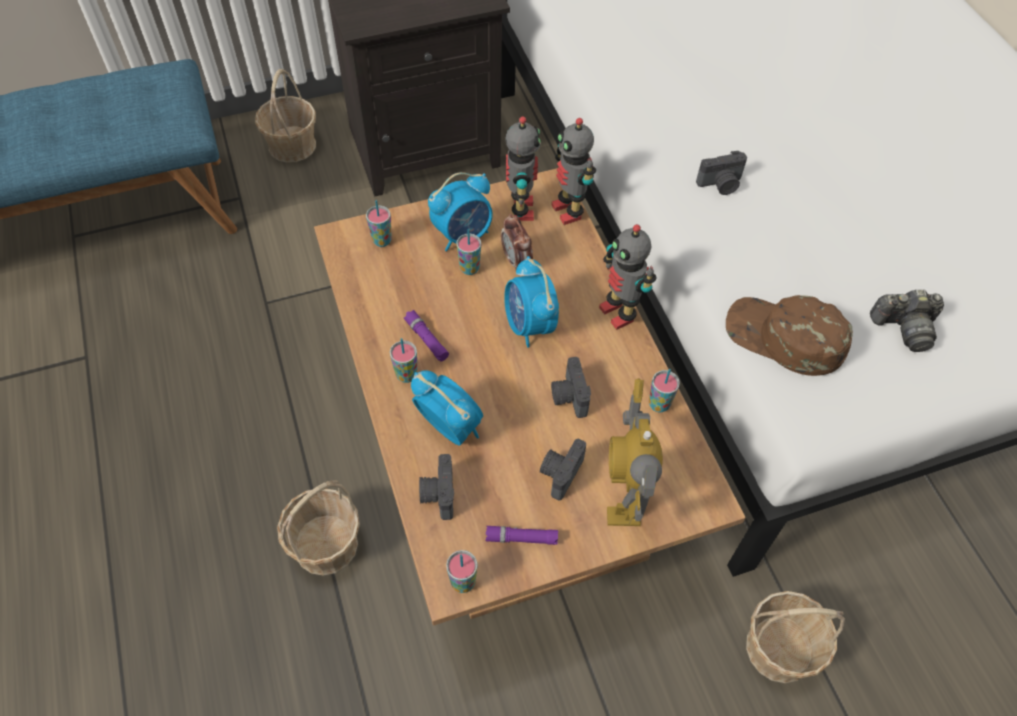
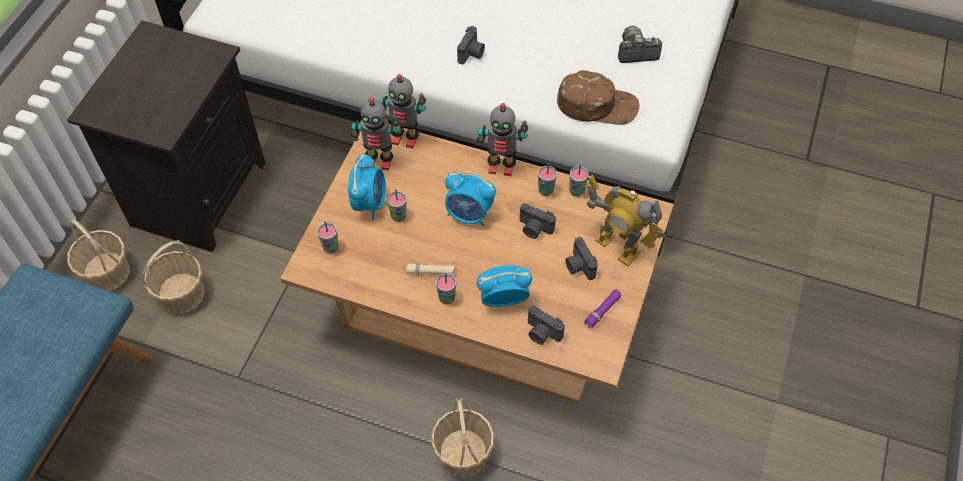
camera: 50 degrees left, 0 degrees up
purple flashlight [404,310,449,361] -> beige flashlight [406,264,454,275]
cup [446,550,478,593] -> cup moved to [538,163,557,196]
alarm clock [501,214,533,269] -> none
toy robot [505,116,541,221] -> toy robot turned 150 degrees clockwise [351,97,400,171]
brown cap [726,295,853,376] -> brown cap turned 150 degrees counterclockwise [557,70,639,125]
basket [746,591,845,683] -> basket moved to [142,240,205,314]
camera [870,290,944,352] -> camera turned 135 degrees counterclockwise [618,26,663,63]

